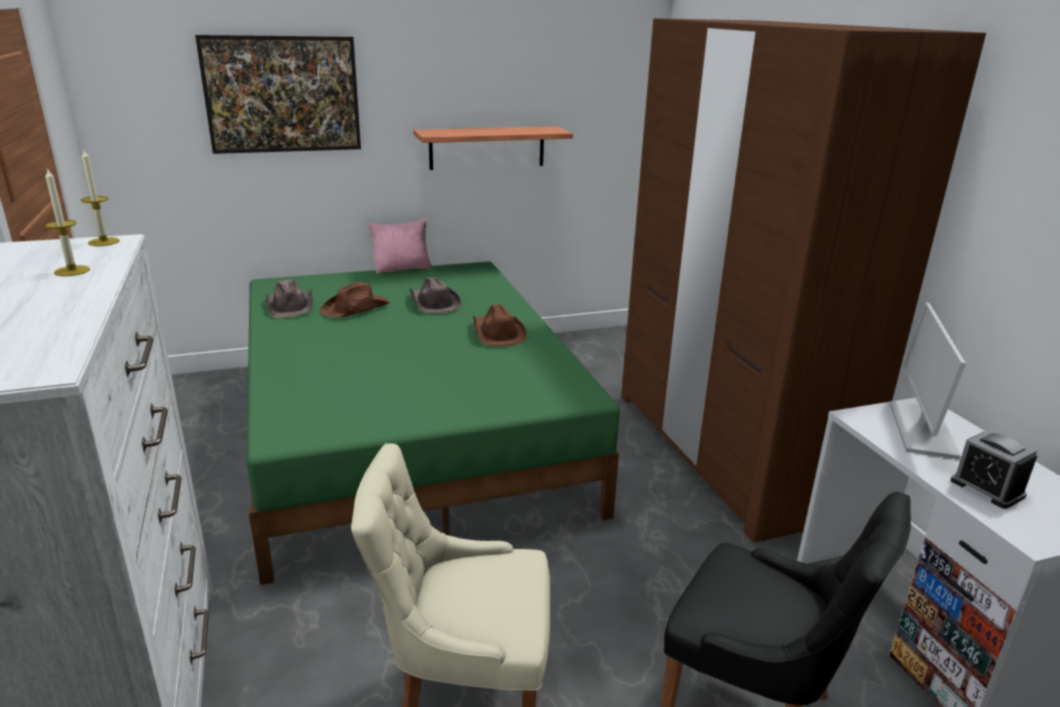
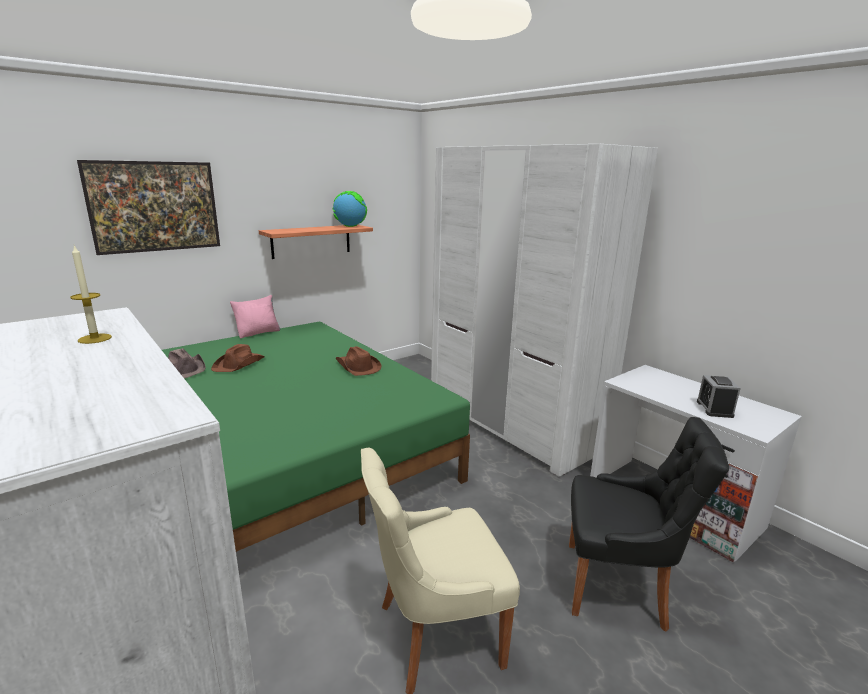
camera: 20 degrees left, 5 degrees down
candle [81,148,120,246] -> none
brown hat [409,277,462,313] -> none
brown wardrobe [621,18,986,542] -> white wardrobe [431,144,658,477]
monitor [890,302,966,460] -> none
alarm clock [951,430,1037,509] -> alarm clock turned 60 degrees clockwise [697,375,741,418]
none -> globe [332,191,367,227]

